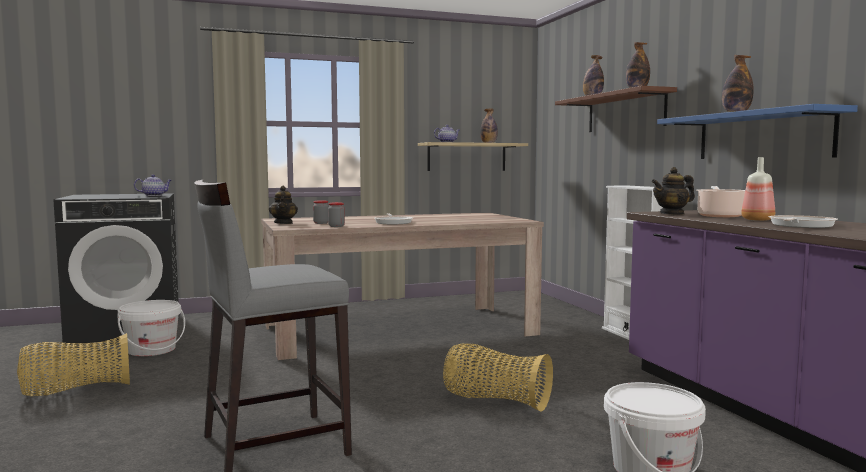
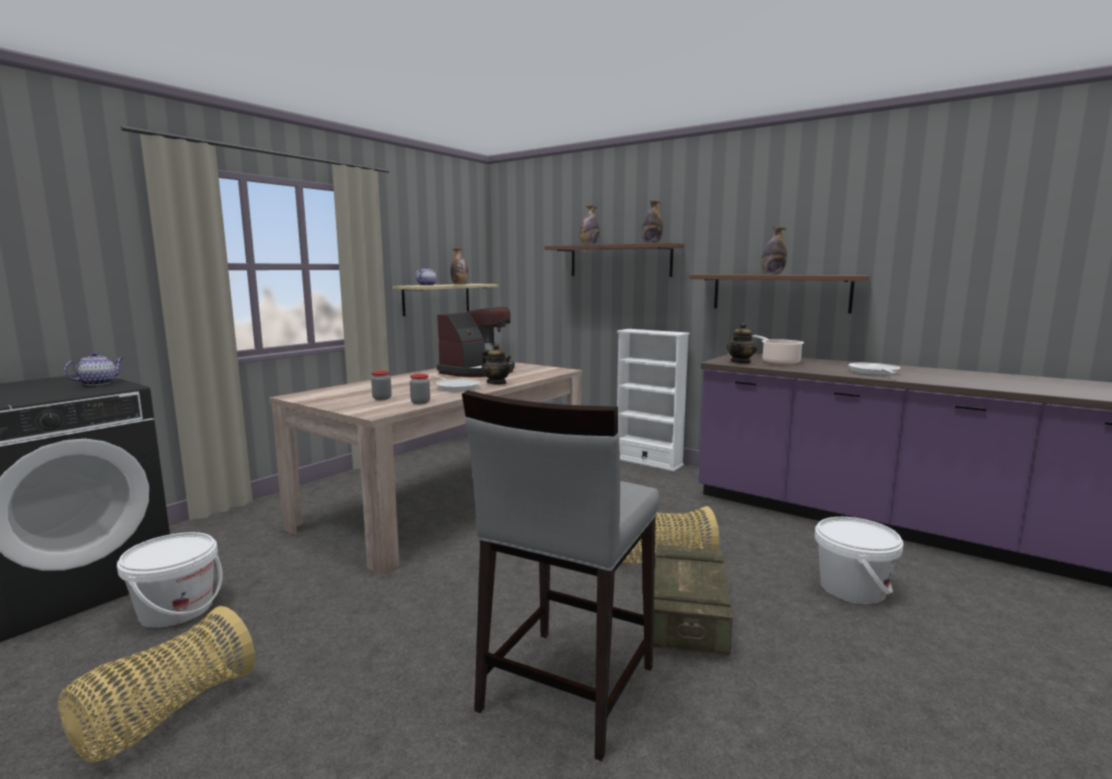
camera: 35 degrees left, 5 degrees up
teapot [269,186,298,224] -> teapot moved to [482,344,511,384]
blue shelf [657,104,858,159] -> brown shelf [689,274,871,314]
bottle [741,157,775,221] -> none
none -> coffee machine [437,307,515,377]
none -> crate [653,544,733,656]

